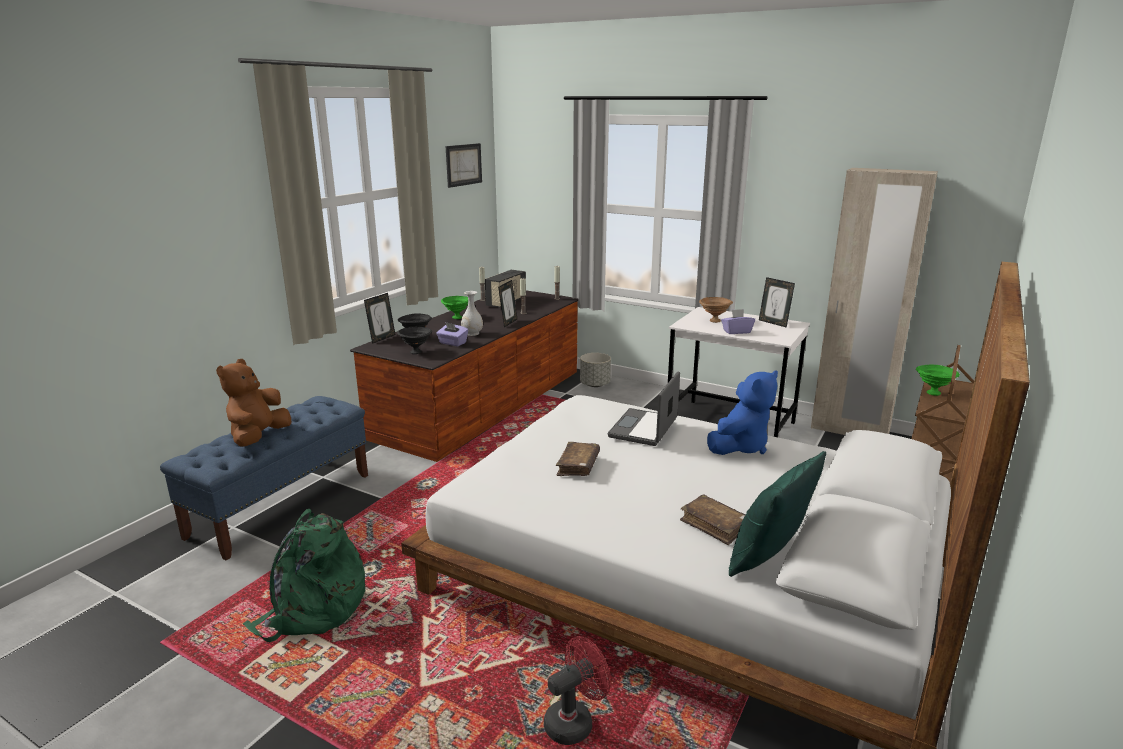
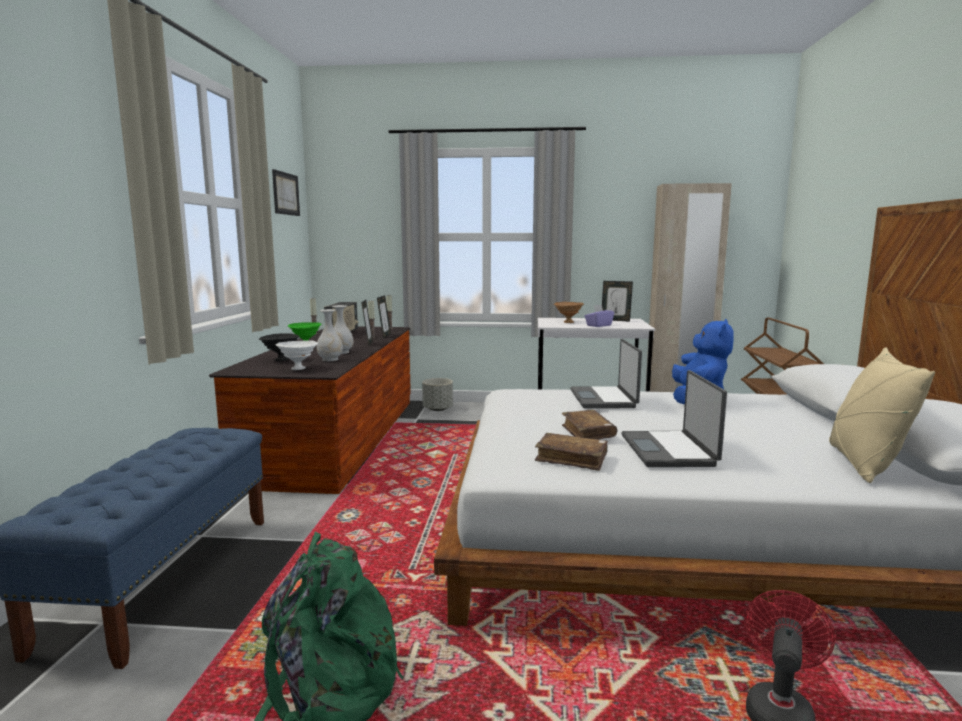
camera: 25 degrees left, 10 degrees down
brown plush toy [216,359,291,447] -> none
picture frame [364,293,396,344] -> picture frame moved to [377,295,391,339]
black bowl [397,327,432,354] -> white bowl [276,340,318,370]
purple tissue box [436,322,468,346] -> white vase [316,309,343,361]
brown book [680,495,745,545] -> brown book moved to [535,433,608,471]
green pillow [729,451,826,577] -> beige pillow [829,347,935,483]
green bowl [916,365,960,396] -> none
none -> laptop [622,370,727,467]

